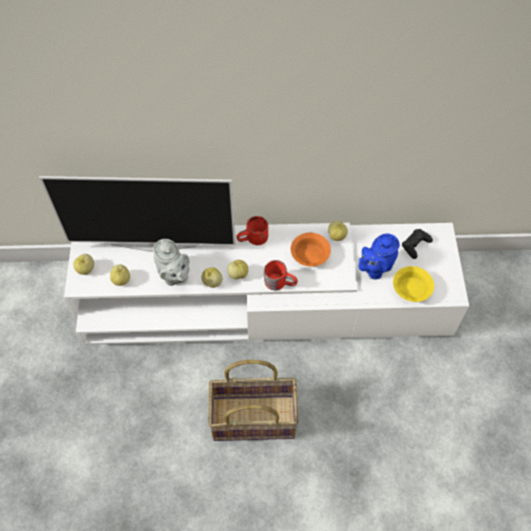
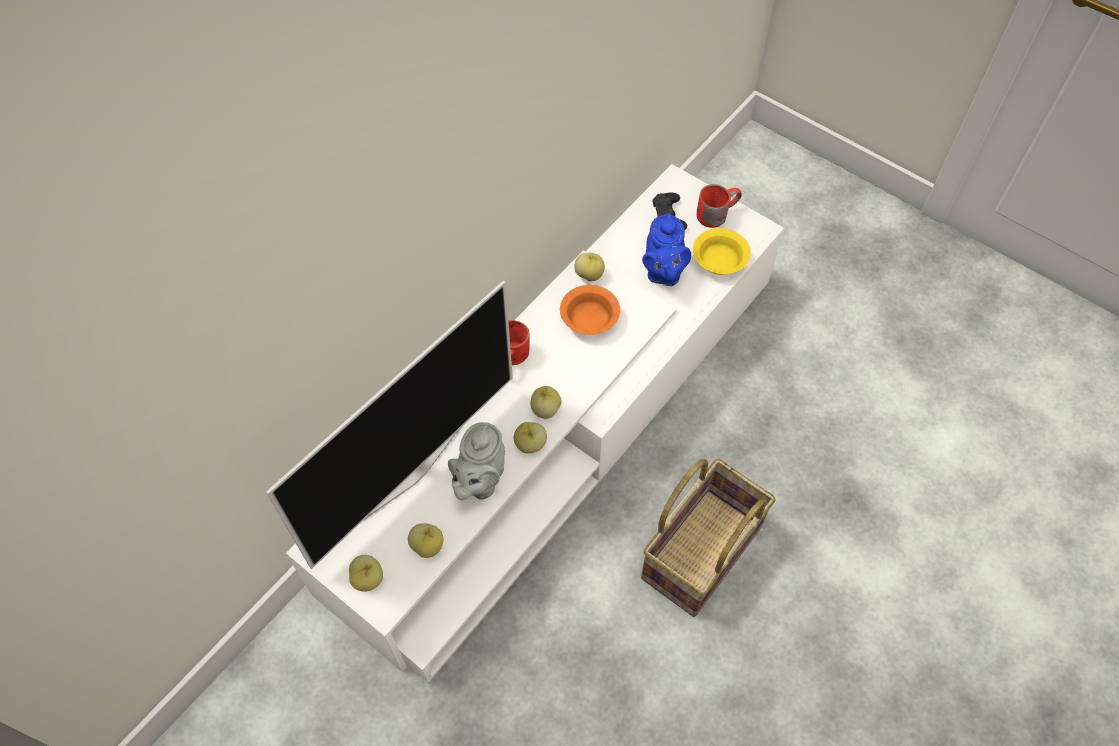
camera: 50 degrees left, 0 degrees up
grey teapot [153,239,189,286] -> grey teapot turned 105 degrees clockwise [448,422,505,500]
red mug [264,260,298,290] -> red mug moved to [697,184,742,228]

